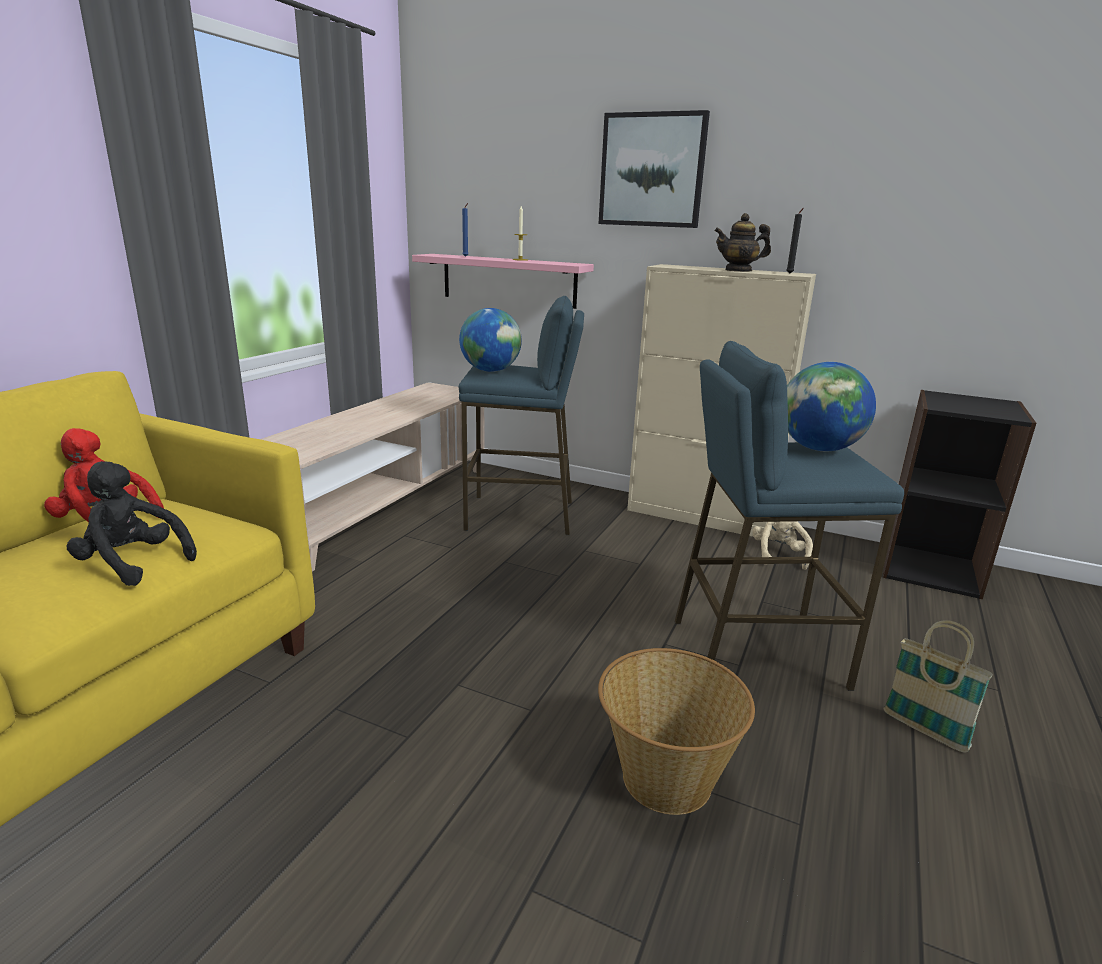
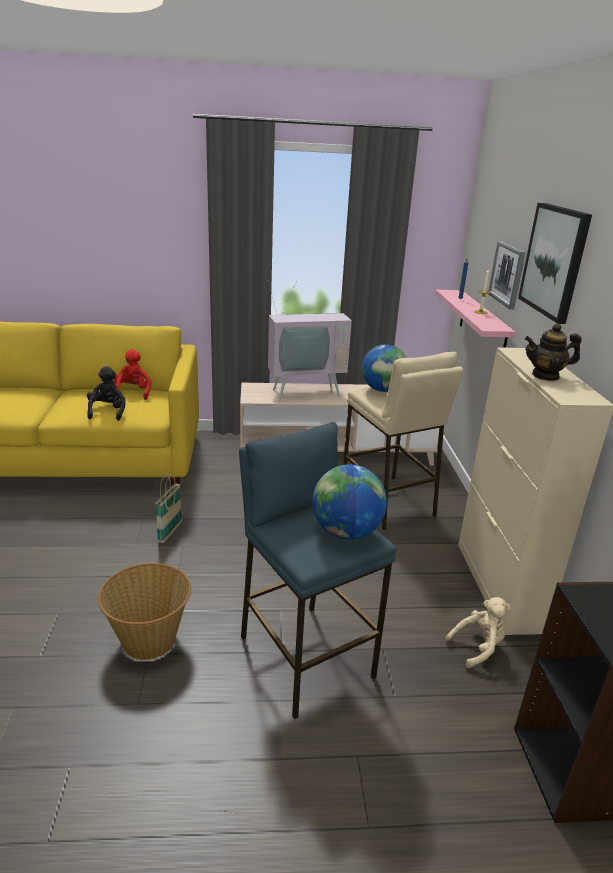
camera: 60 degrees right, 5 degrees up
blue stool [459,296,584,535] -> beige stool [343,352,463,531]
teapot [714,213,771,272] -> teapot turned 60 degrees counterclockwise [525,323,582,381]
black candle [786,208,804,274] -> none
basket [883,620,993,752] -> basket moved to [155,475,182,543]
none -> television [268,280,352,401]
none -> picture [489,241,526,310]

